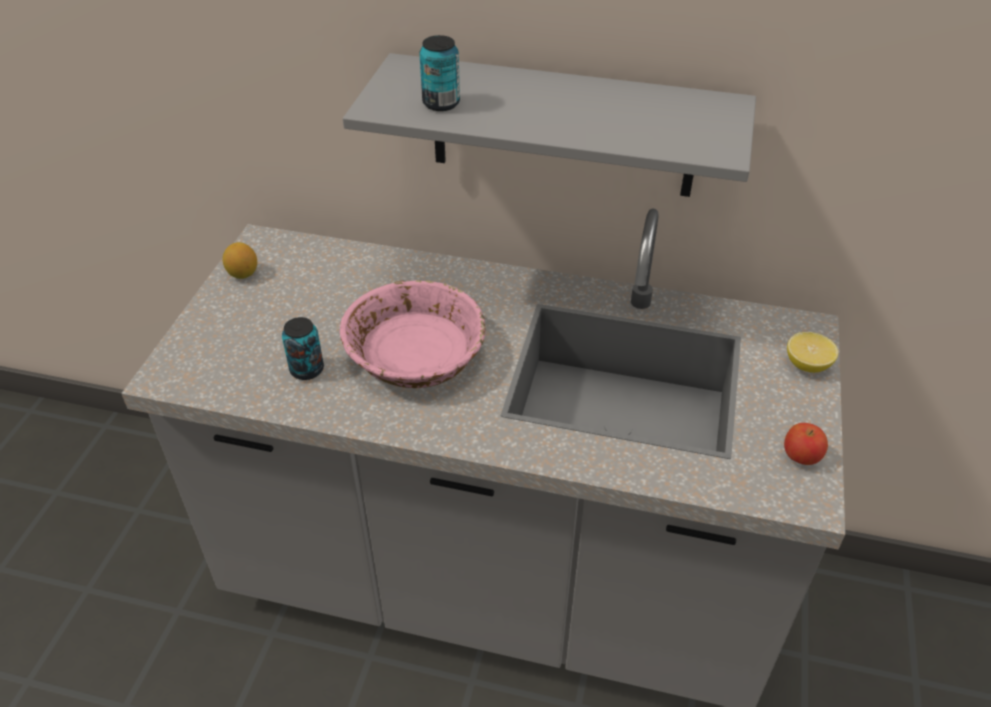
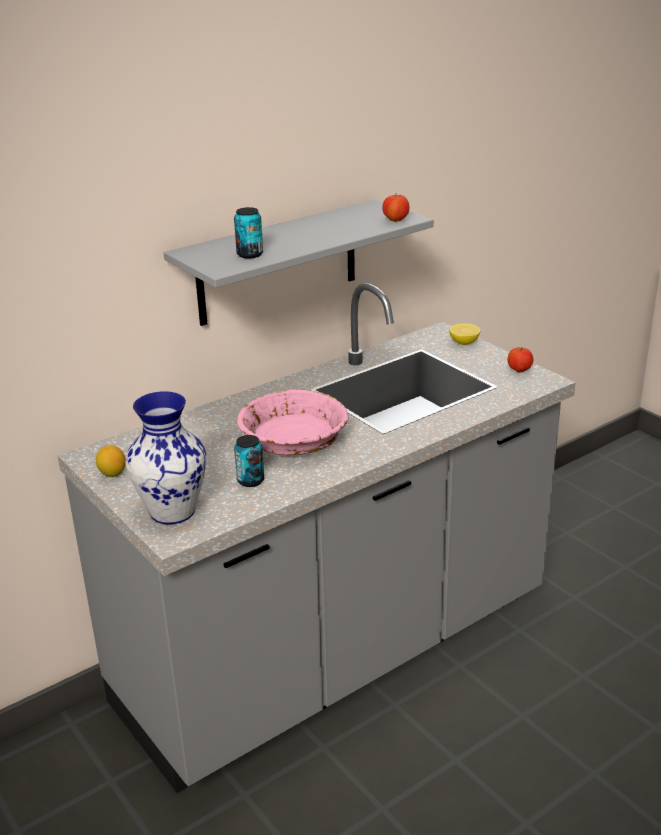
camera: 50 degrees left, 15 degrees down
none -> vase [126,391,206,524]
none -> apple [382,194,409,222]

